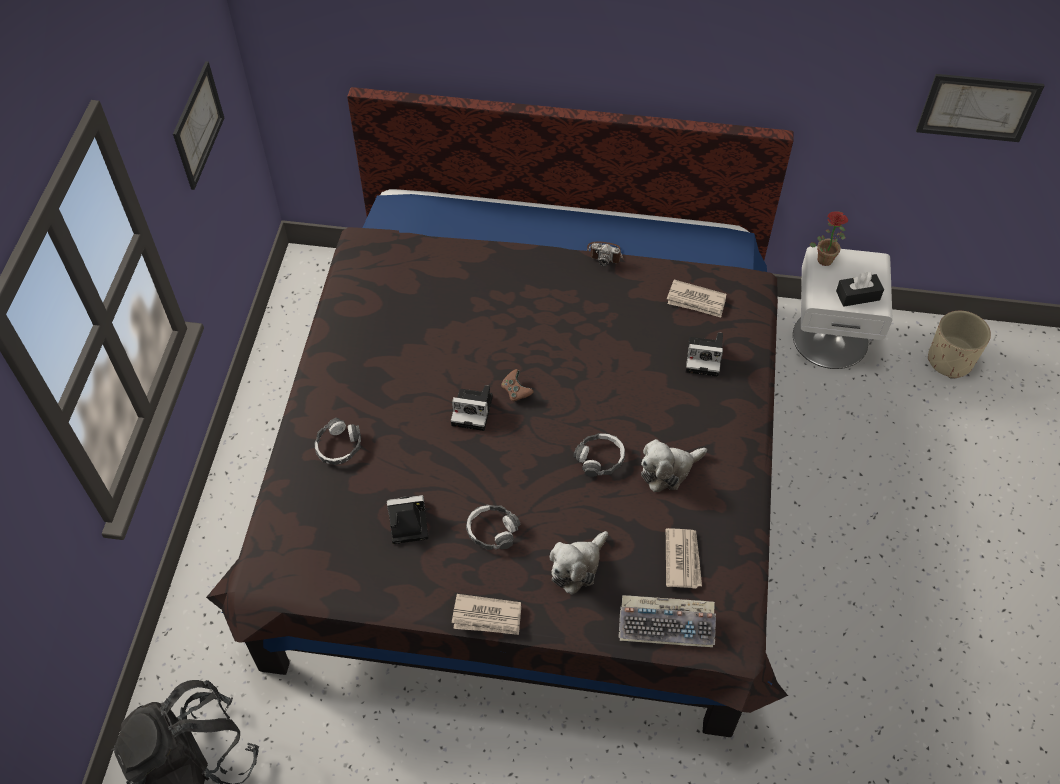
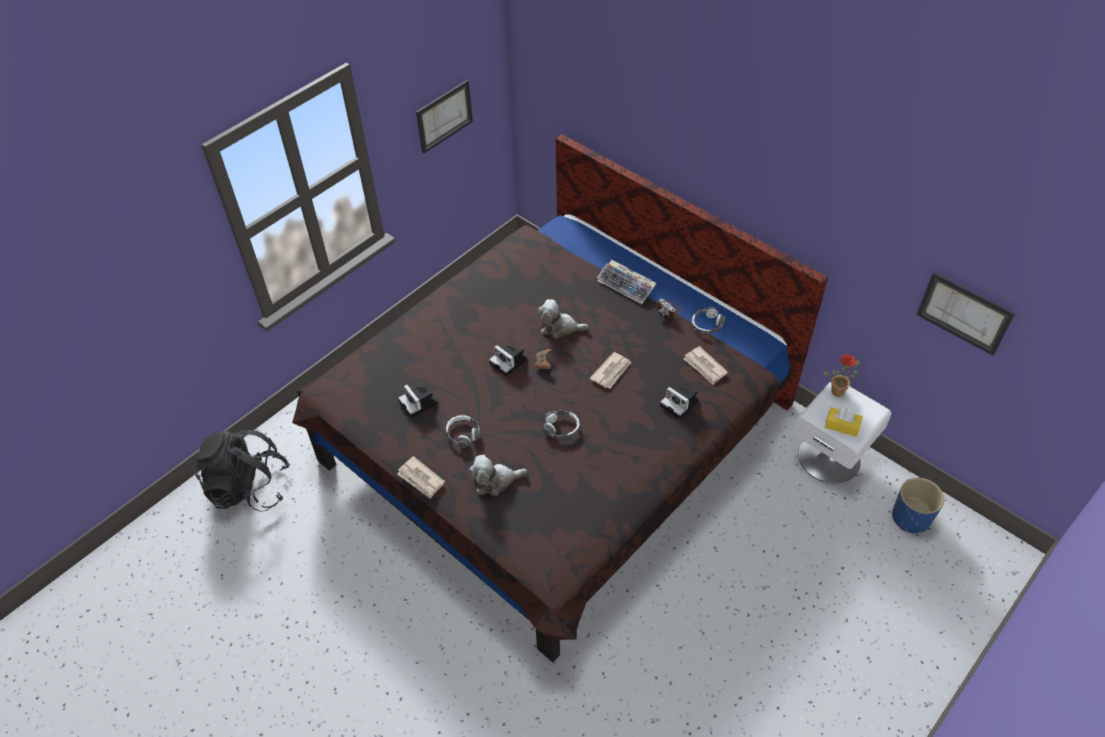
camera: 35 degrees right, 5 degrees down
headphones [314,418,361,465] -> headphones moved to [691,307,726,334]
camera [387,495,429,544] -> camera turned 150 degrees counterclockwise [398,385,438,418]
keyboard [618,595,716,647] -> keyboard moved to [597,260,656,304]
plush toy [641,439,707,492] -> plush toy moved to [537,299,589,339]
newspaper [666,528,702,589] -> newspaper moved to [590,352,631,388]
black tissue box [836,272,884,307] -> yellow tissue box [825,407,863,437]
beige planter [928,311,991,379] -> blue planter [892,478,944,533]

